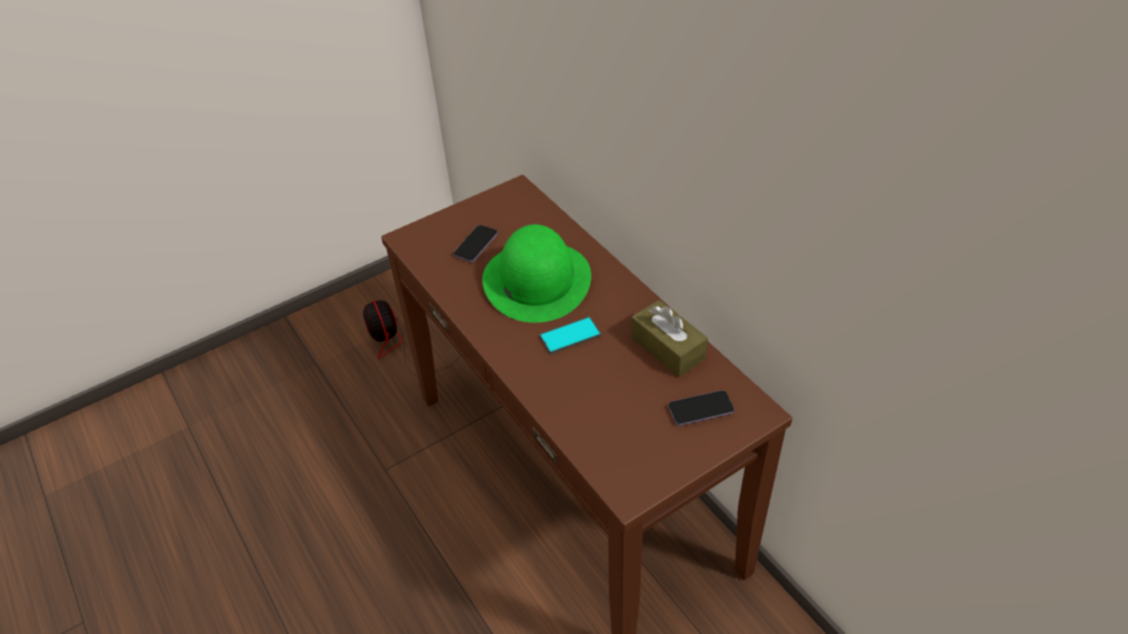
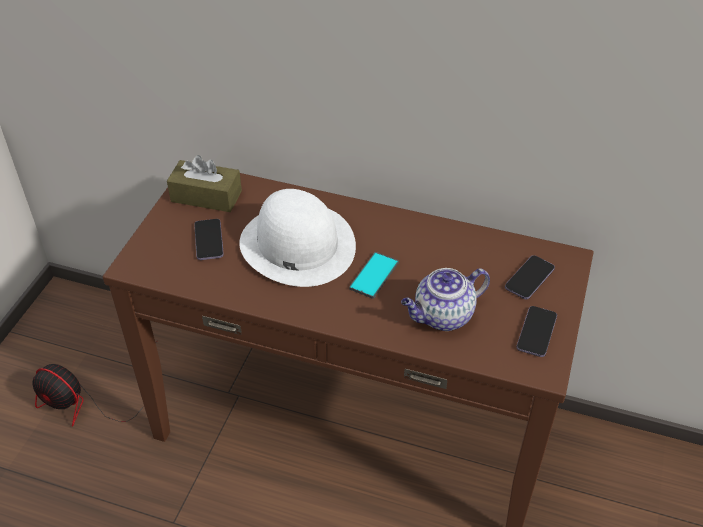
camera: 40 degrees left, 0 degrees up
green hat [482,224,591,323] -> white hat [239,189,356,287]
brown tissue box [631,300,708,377] -> brown tissue box moved to [167,155,242,212]
none -> teapot [401,268,490,331]
none -> phone [516,306,557,357]

